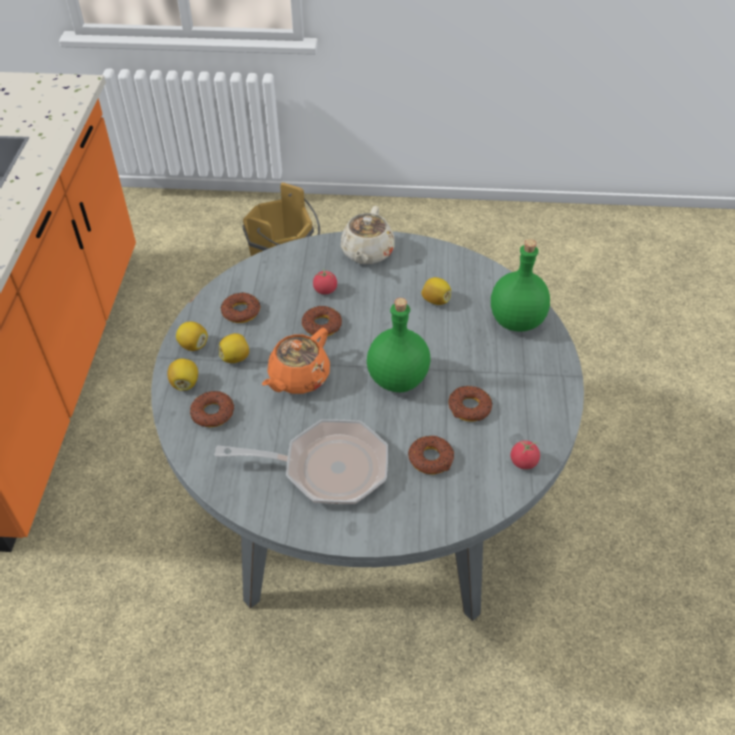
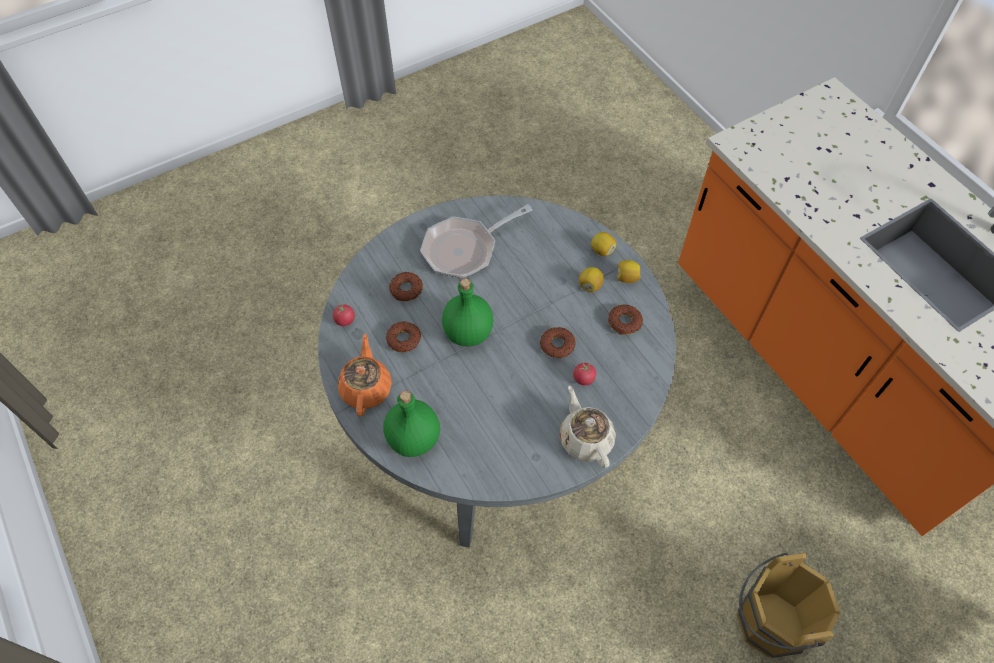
camera: 145 degrees right, 10 degrees up
donut [190,391,234,427] -> none
orange teapot [262,328,330,394] -> orange teapot moved to [338,333,392,416]
lemon [421,277,451,305] -> none

